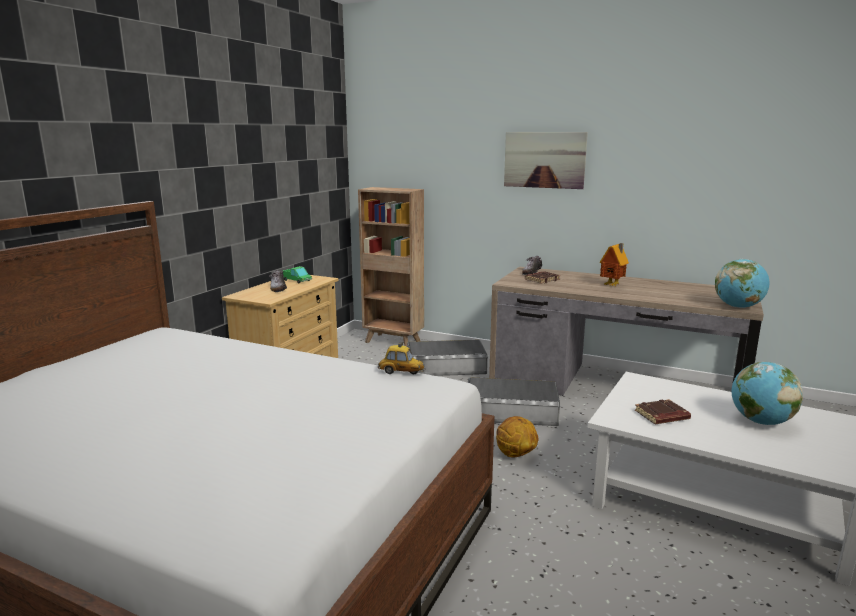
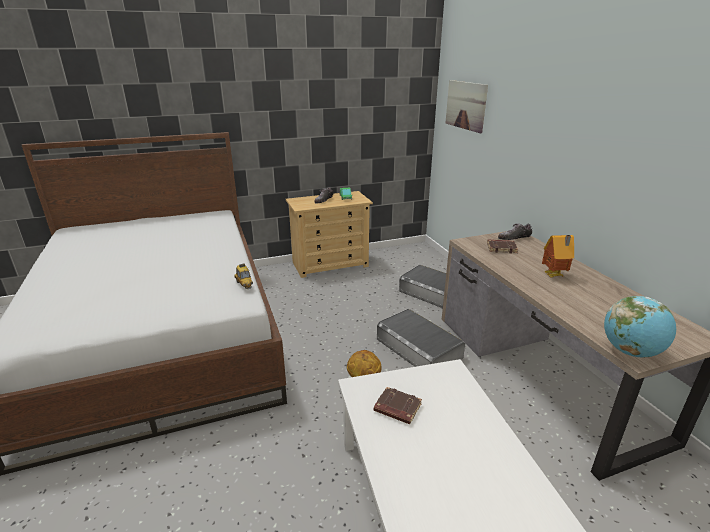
camera: 45 degrees right, 10 degrees up
brown bookcase [358,187,424,346] -> none
picture [504,132,588,189] -> picture moved to [446,80,488,133]
globe [732,362,803,425] -> none

